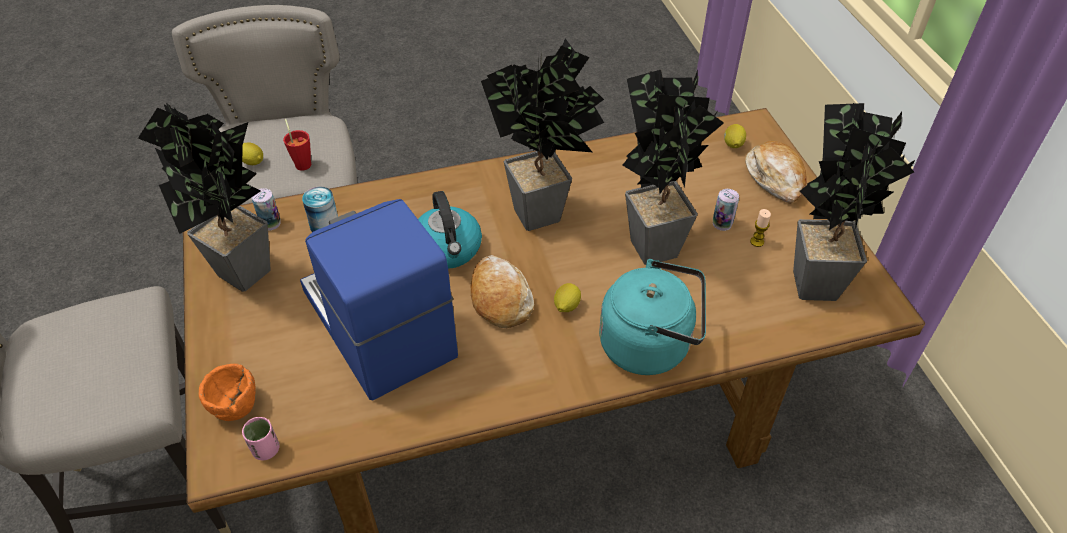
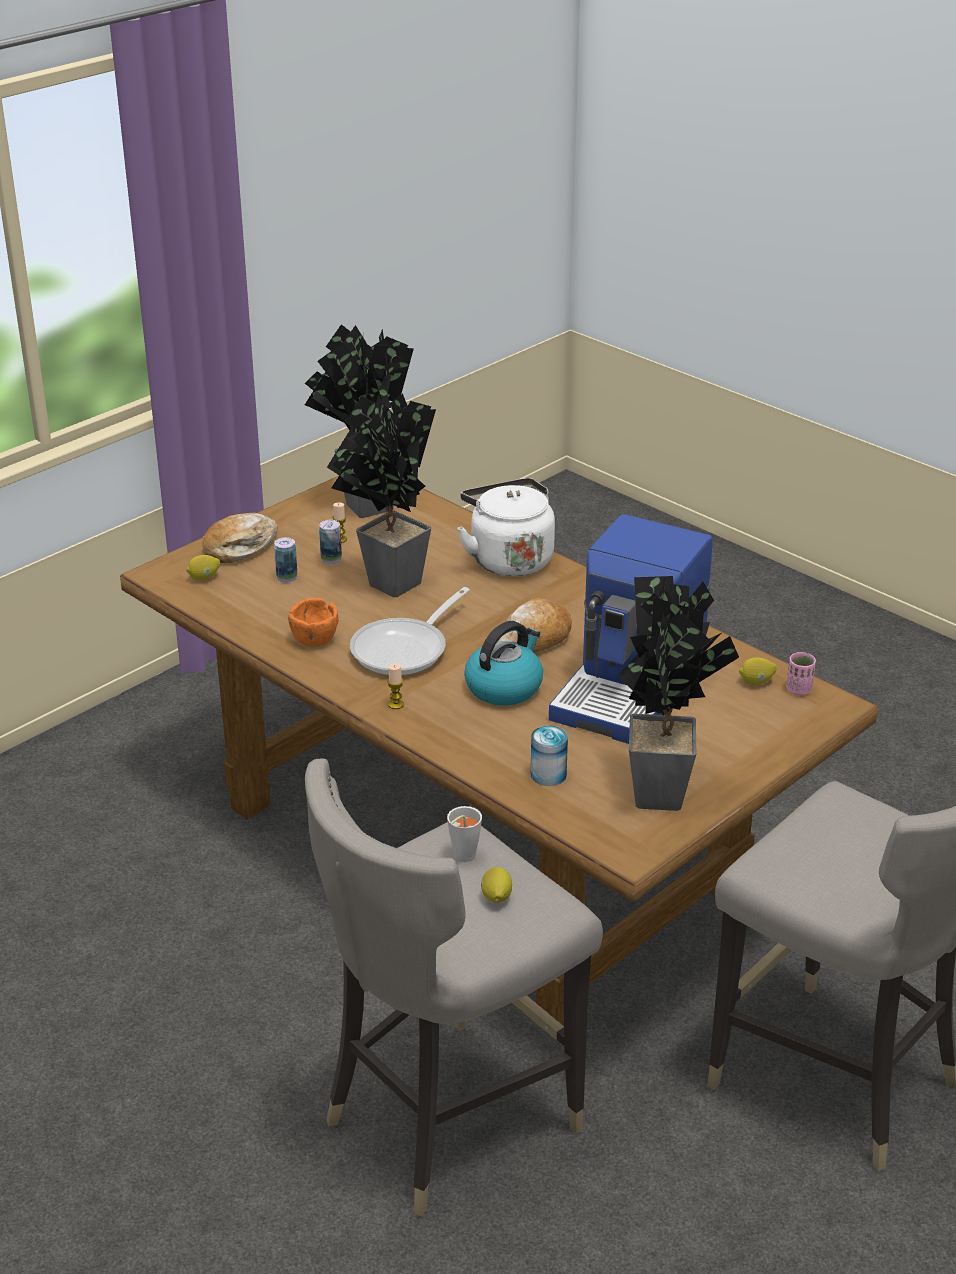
camera: 120 degrees left, 15 degrees down
orange bowl [199,364,256,421] -> orange bowl moved to [288,598,339,646]
can [252,188,281,231] -> can moved to [274,537,298,583]
red cup [283,119,311,171] -> grey cup [447,806,482,862]
potted plant [481,39,604,231] -> frying pan [350,587,470,676]
lemon [554,283,581,312] -> lemon moved to [739,657,777,685]
turquoise kettle [599,259,706,375] -> white kettle [457,478,555,576]
none -> candle [387,664,404,709]

